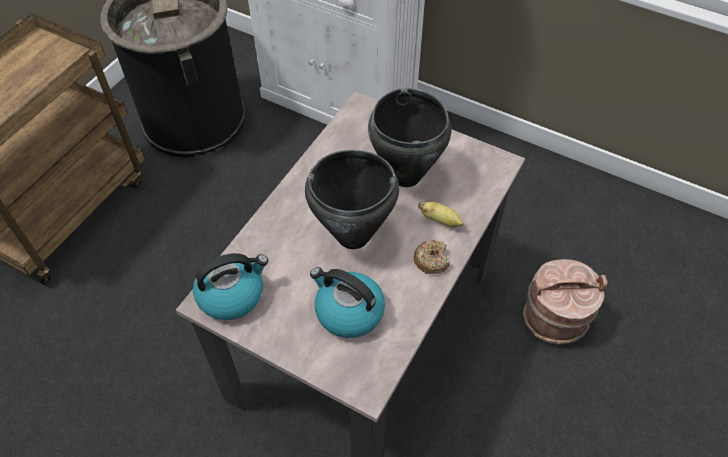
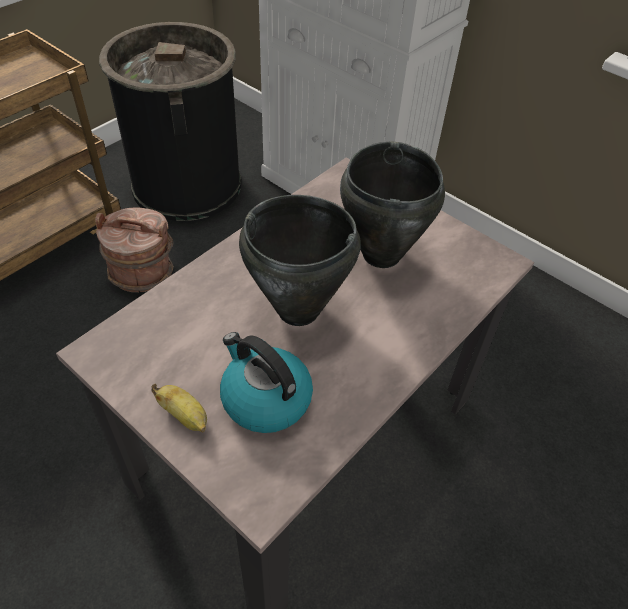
camera: 10 degrees right, 5 degrees down
kettle [193,253,268,320] -> none
donut [414,240,450,274] -> none
banana [418,201,463,227] -> banana moved to [151,384,207,432]
brown bucket [523,259,608,345] -> brown bucket moved to [95,207,174,292]

